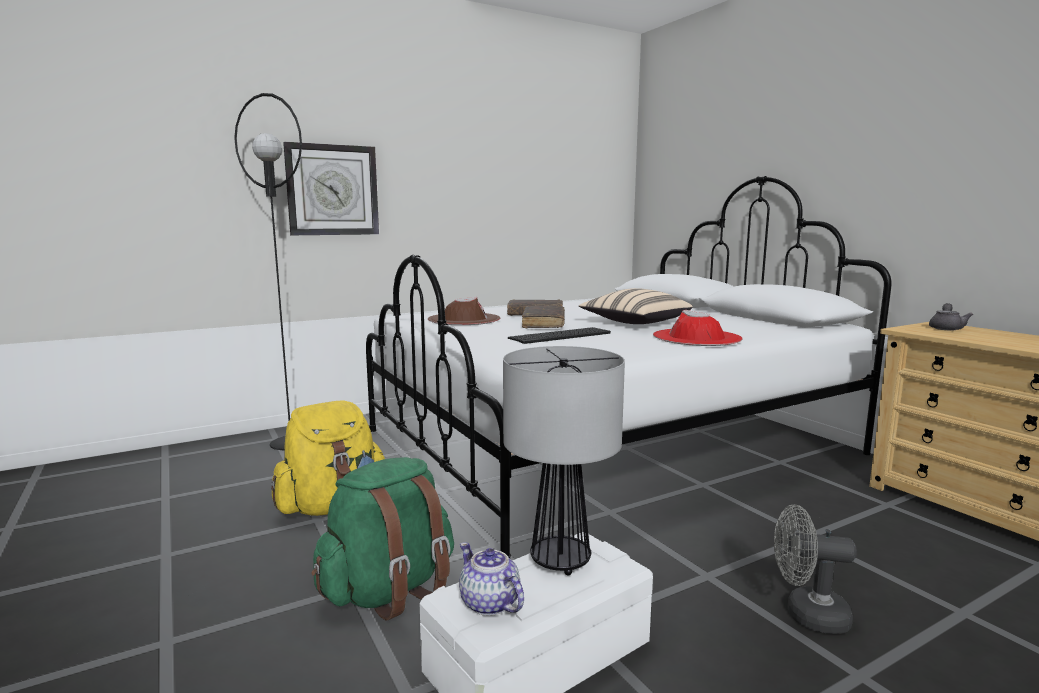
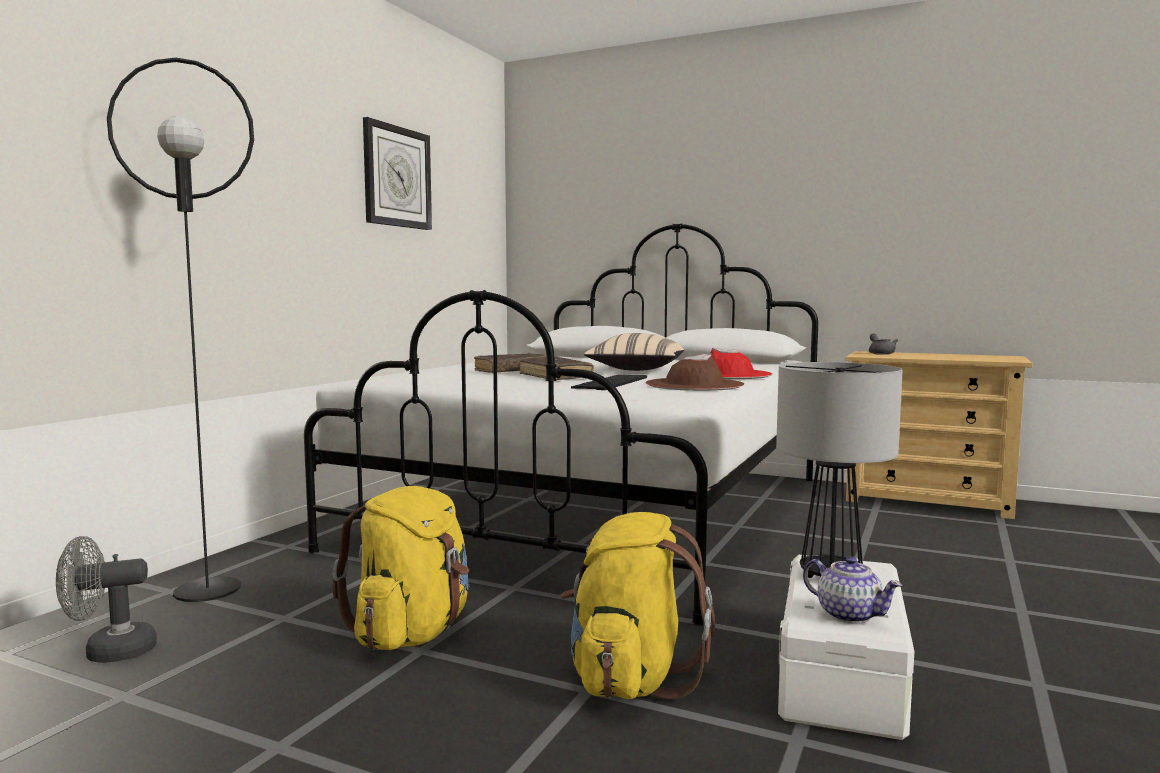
camera: 35 degrees left, 5 degrees down
wall clock [283,142,379,235] -> wall clock moved to [363,117,432,230]
green backpack [311,457,454,620] -> yellow backpack [561,512,715,699]
brown hat [428,297,500,325] -> brown hat moved to [646,354,744,391]
teapot [459,542,524,616] -> teapot turned 150 degrees counterclockwise [803,556,902,624]
grey fan [774,505,857,634] -> grey fan moved to [56,536,157,663]

